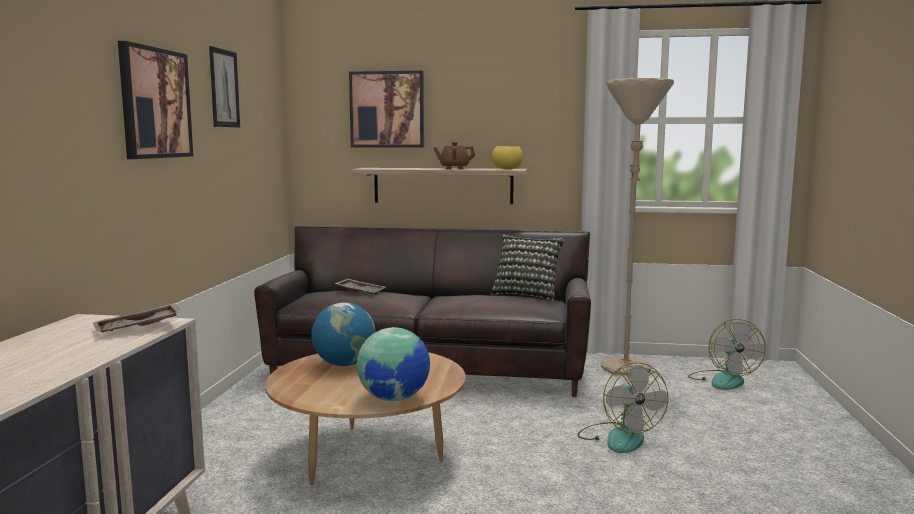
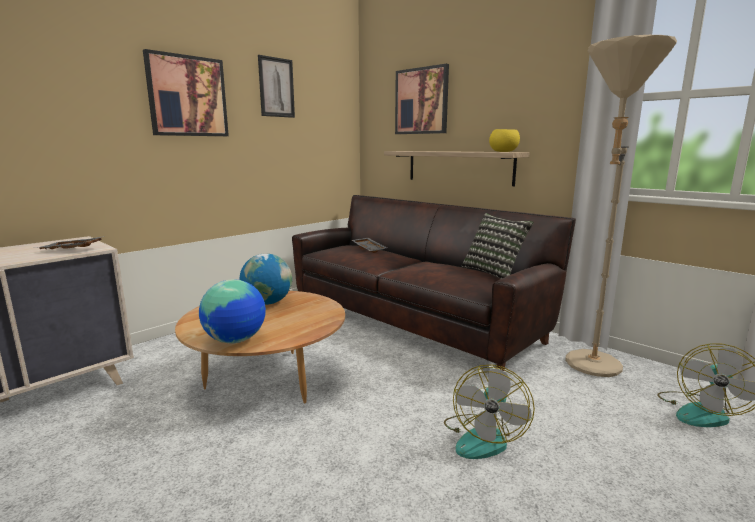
camera: 35 degrees right, 5 degrees up
brown teapot [433,142,475,169] -> none

